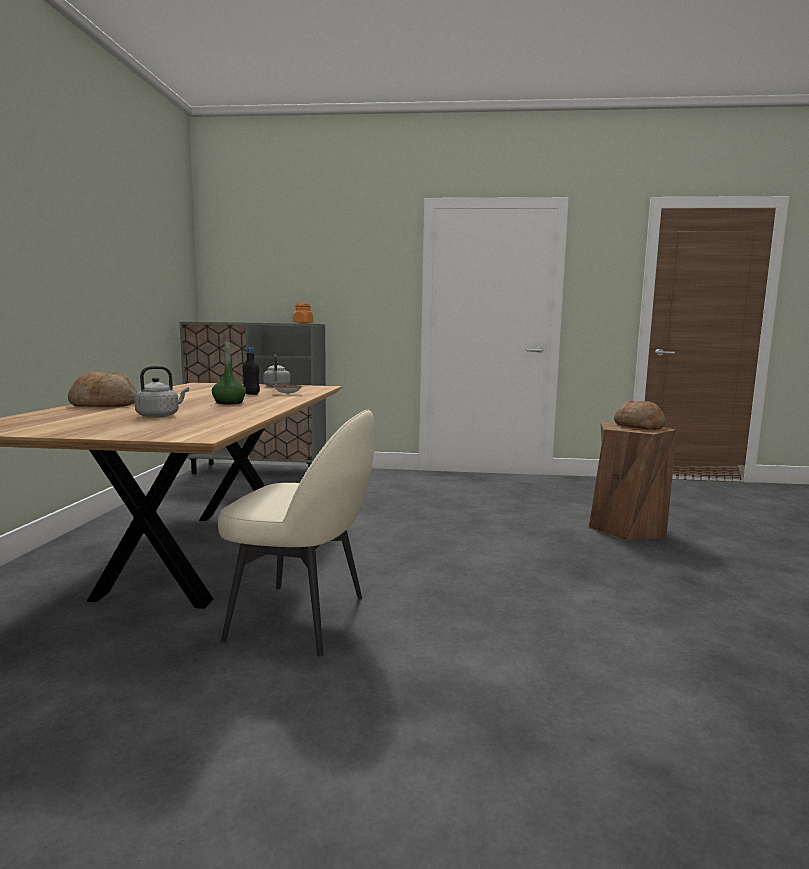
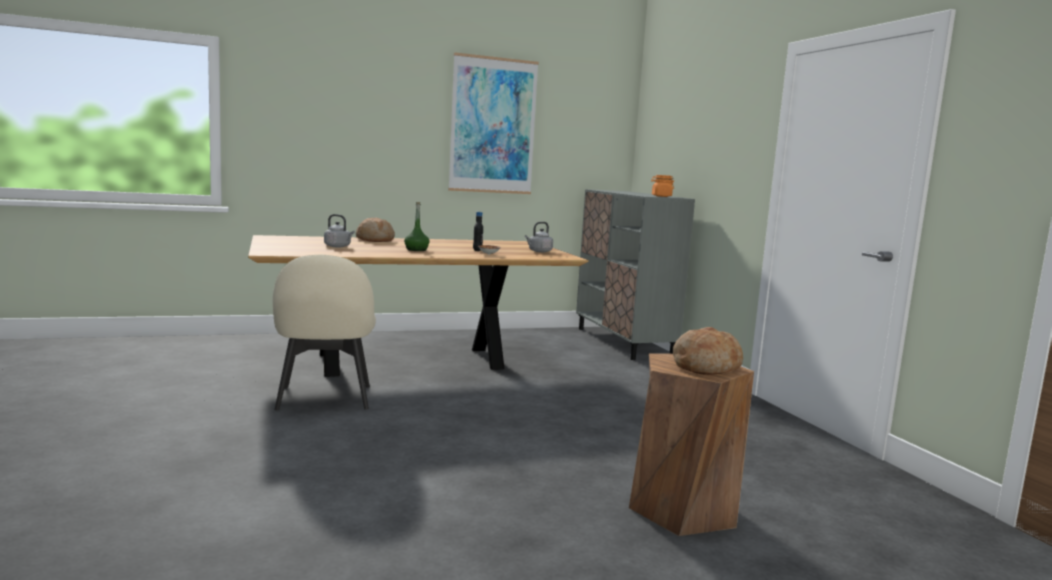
camera: 65 degrees right, 0 degrees up
none -> picture [448,52,539,194]

